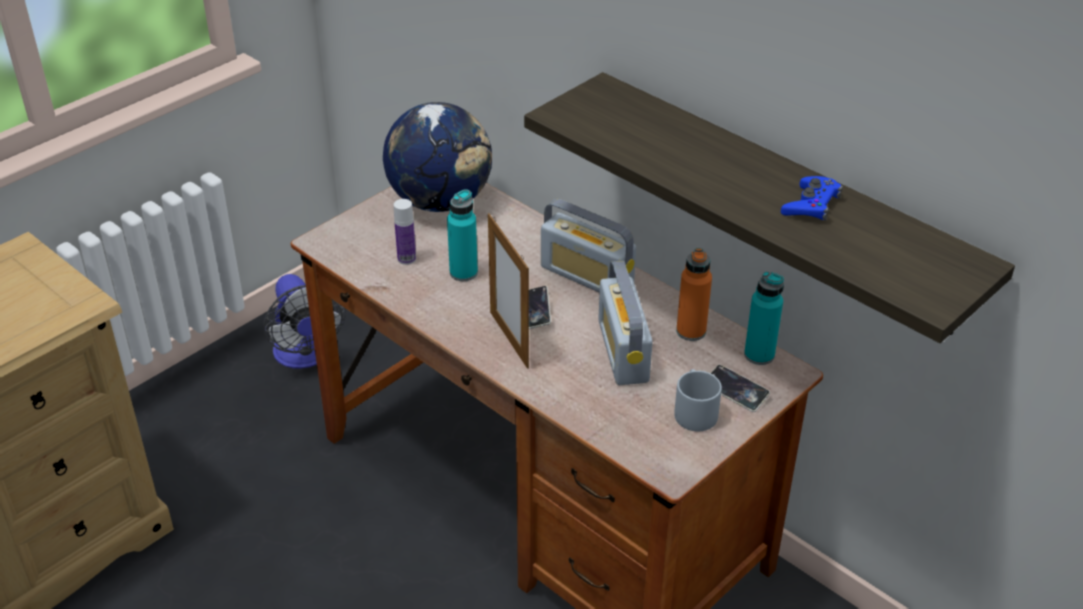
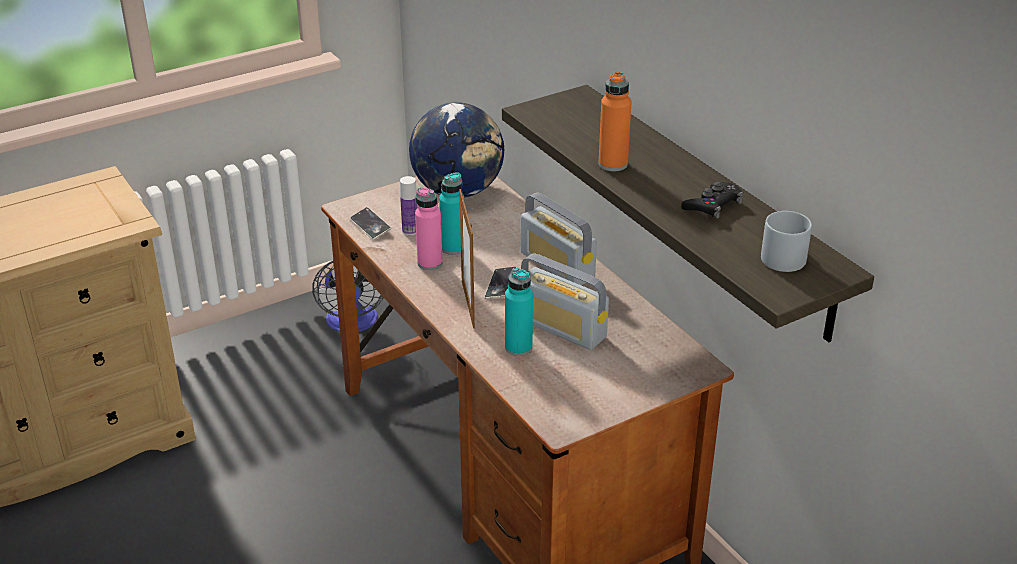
camera: 15 degrees right, 5 degrees down
radio [598,260,653,385] -> radio turned 60 degrees counterclockwise [521,253,609,350]
grey mug [674,369,722,431] -> grey mug moved to [761,211,812,272]
orange bottle [676,248,712,341] -> orange bottle moved to [598,72,632,171]
phone [711,365,770,412] -> phone moved to [350,207,391,240]
turquoise bottle [744,271,784,365] -> turquoise bottle moved to [505,268,533,356]
blue game controller [781,176,843,221] -> black game controller [681,182,743,219]
none -> pink bottle [415,187,443,270]

